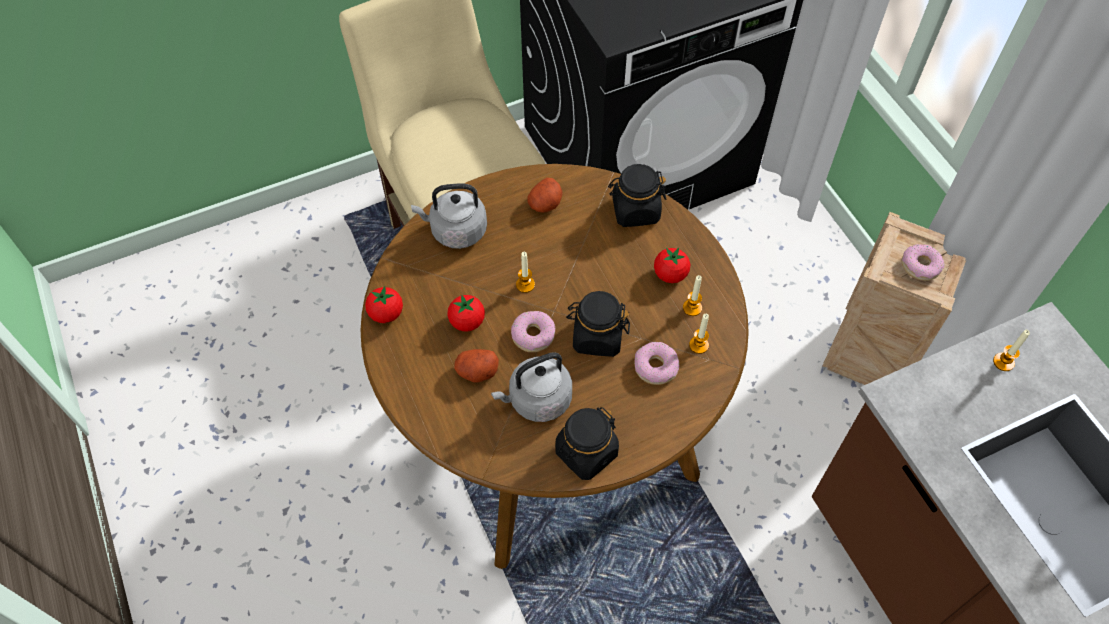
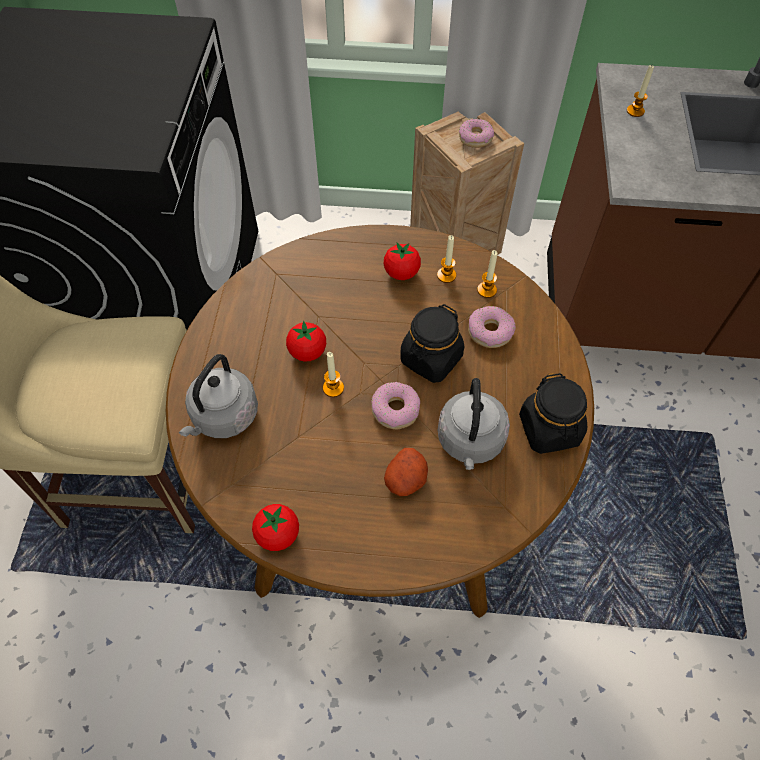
camera: 60 degrees left, 0 degrees up
tomato [447,295,485,331] -> tomato moved to [286,321,326,362]
potato [527,178,563,213] -> none
black jar [608,164,666,227] -> none

